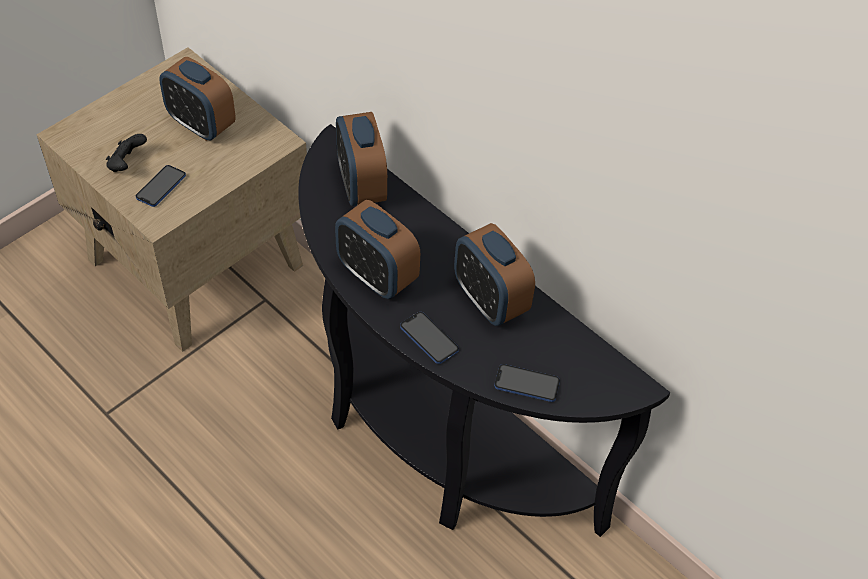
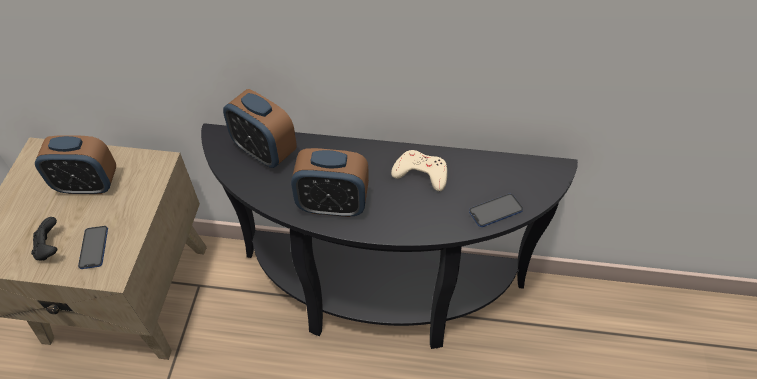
camera: 35 degrees left, 0 degrees up
phone [400,312,459,364] -> none
alarm clock [454,223,535,326] -> beige game controller [391,150,447,191]

